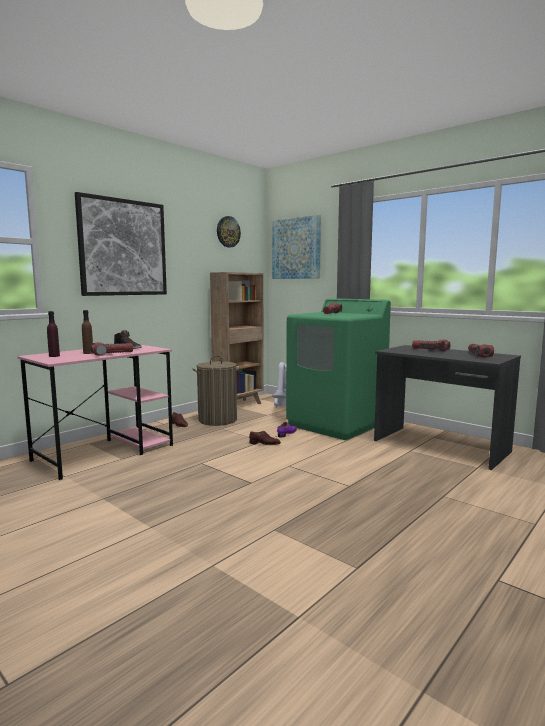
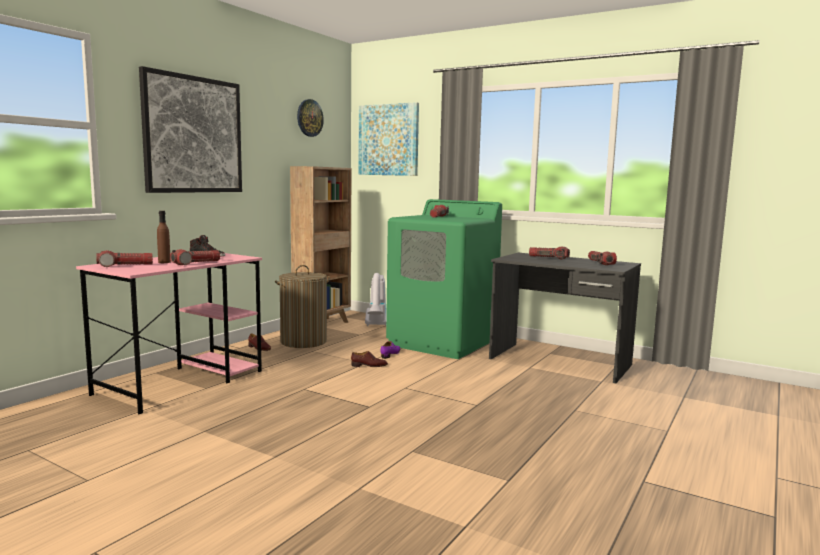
camera: 10 degrees left, 0 degrees up
purple bottle [47,311,60,357] -> flashlight [96,250,153,267]

